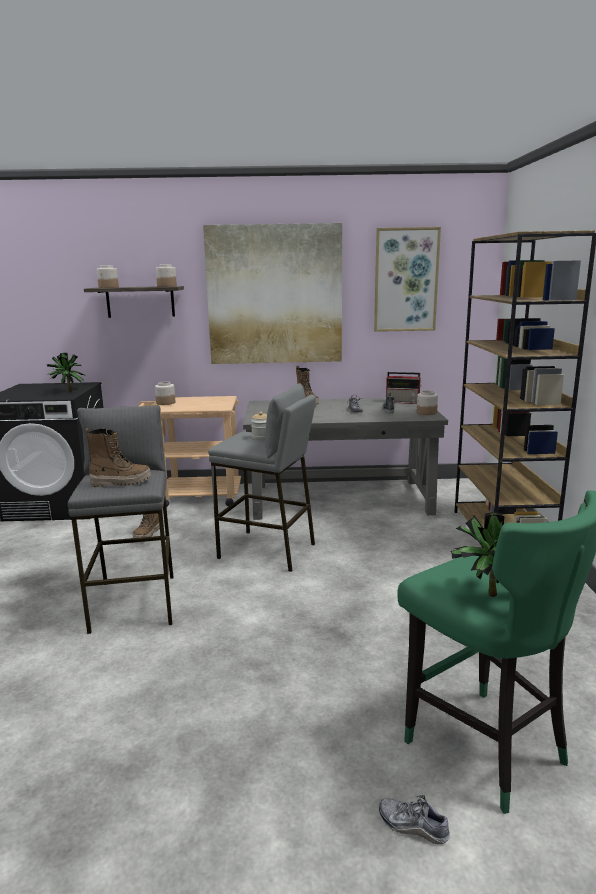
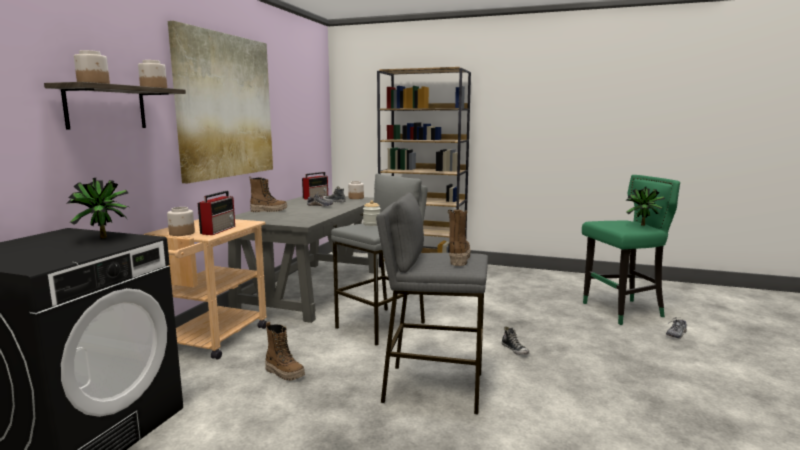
camera: 70 degrees left, 5 degrees down
picture [374,227,441,332] -> none
none -> radio [198,191,235,235]
none -> shoe [502,326,529,355]

